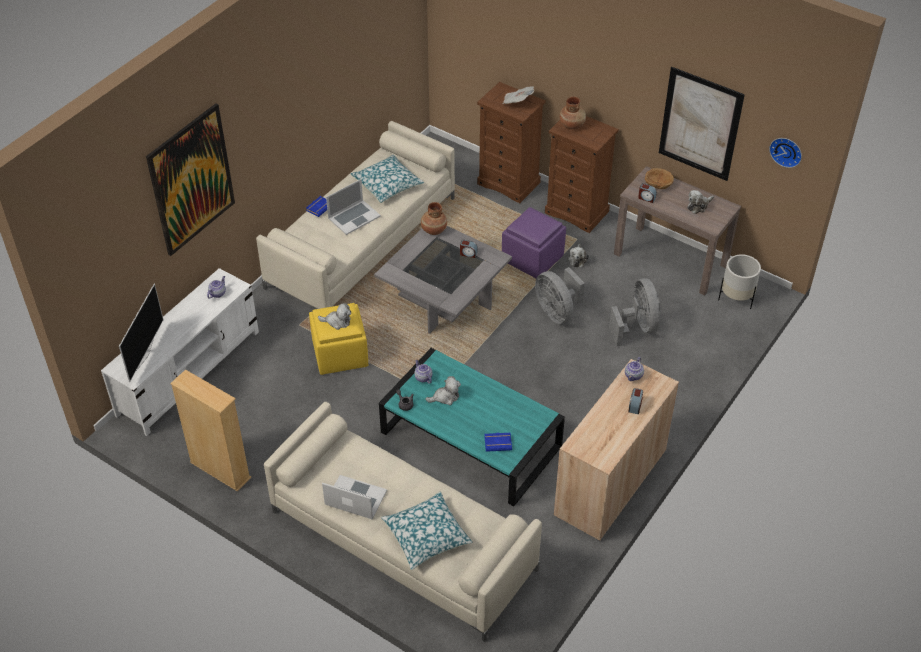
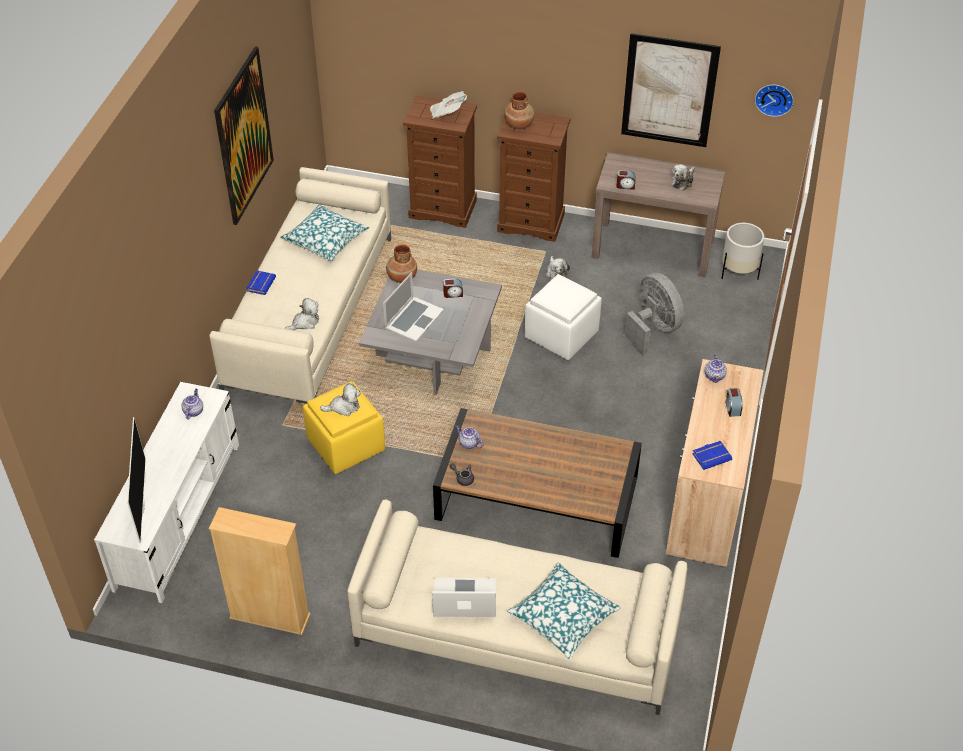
camera: 20 degrees left, 0 degrees up
picture [146,103,235,256] -> picture moved to [214,47,274,225]
laptop [326,179,381,235] -> laptop moved to [383,272,444,342]
turquoise coffee table [379,348,565,506] -> brown coffee table [433,408,642,558]
plush toy [425,376,461,405] -> plush toy moved to [285,298,319,330]
blue book [484,433,512,452] -> blue book moved to [692,441,732,470]
purple ottoman [502,207,566,278] -> none
grey fan [535,267,585,324] -> white ottoman [525,274,602,360]
brown bowl [645,168,674,189] -> none

